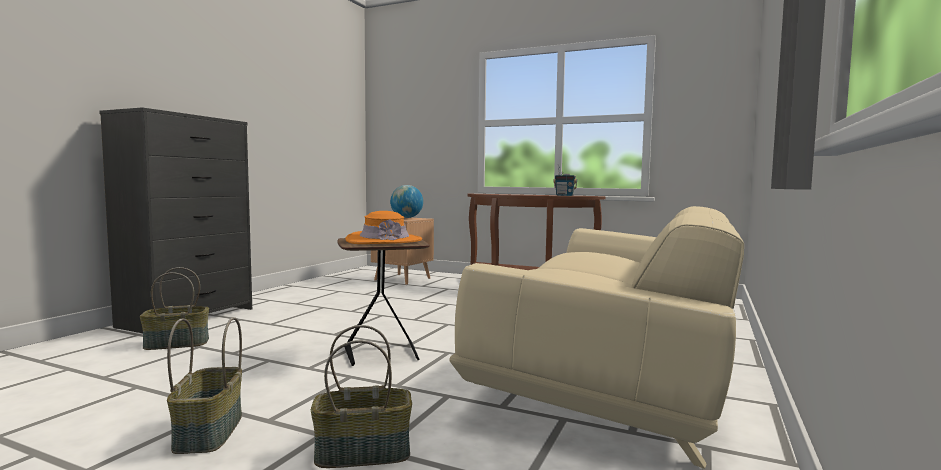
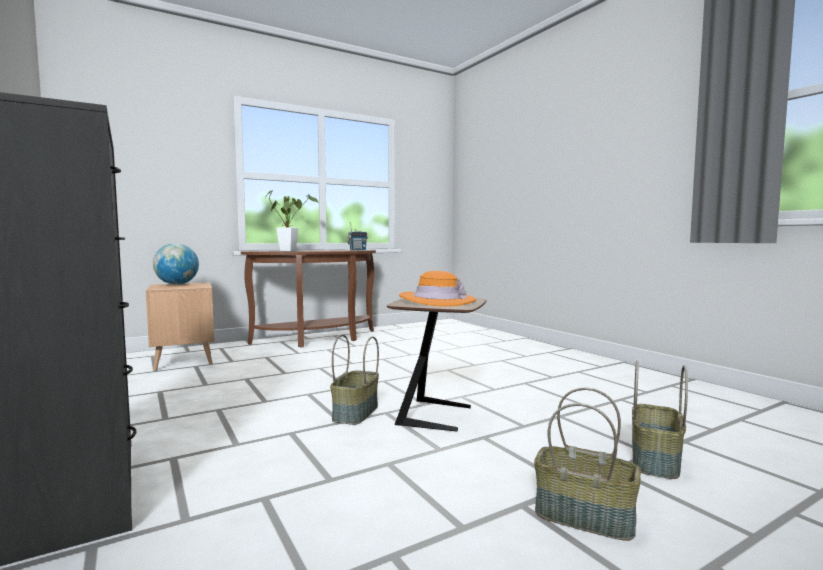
camera: 55 degrees left, 0 degrees up
basket [140,267,209,350] -> basket moved to [330,334,379,425]
beige sofa [449,206,744,469] -> none
none -> potted plant [265,190,319,251]

